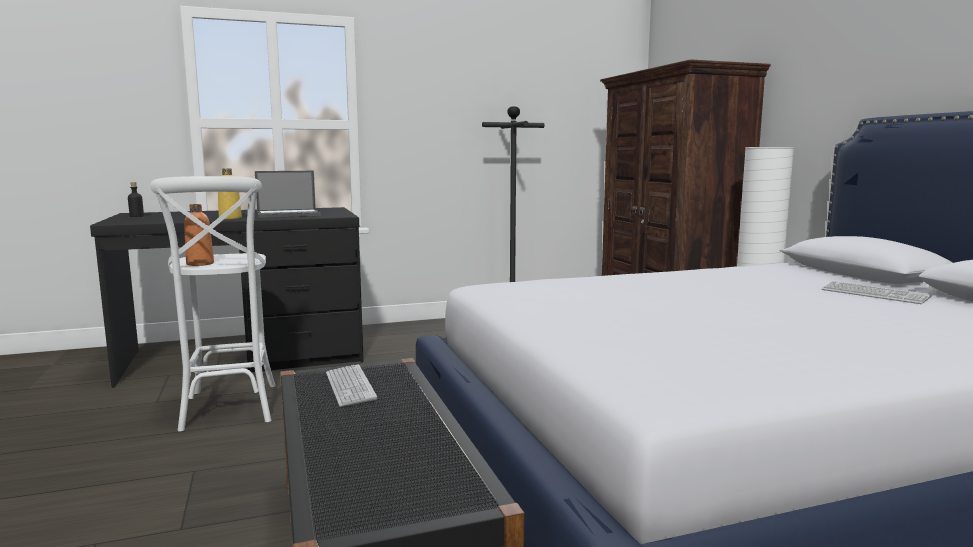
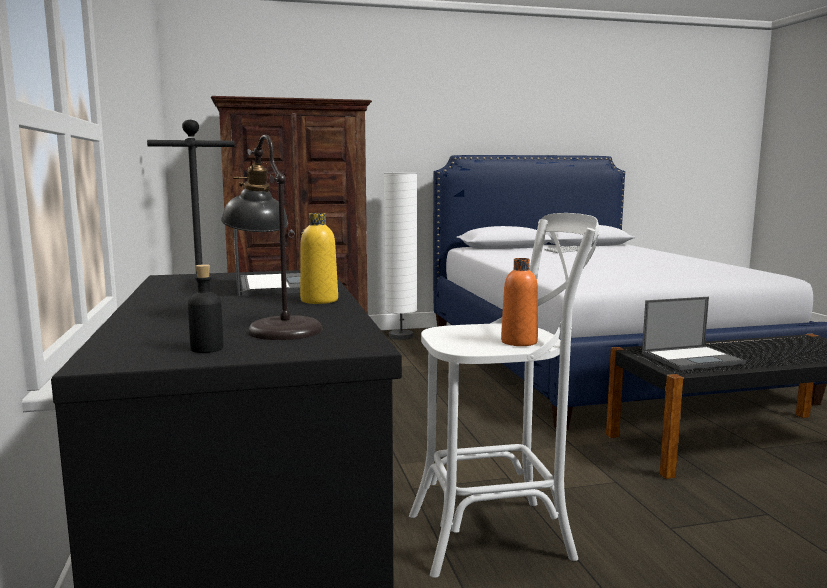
camera: 85 degrees left, 0 degrees up
keyboard [326,364,377,407] -> laptop [642,297,746,370]
none -> grey table lamp [221,135,322,340]

